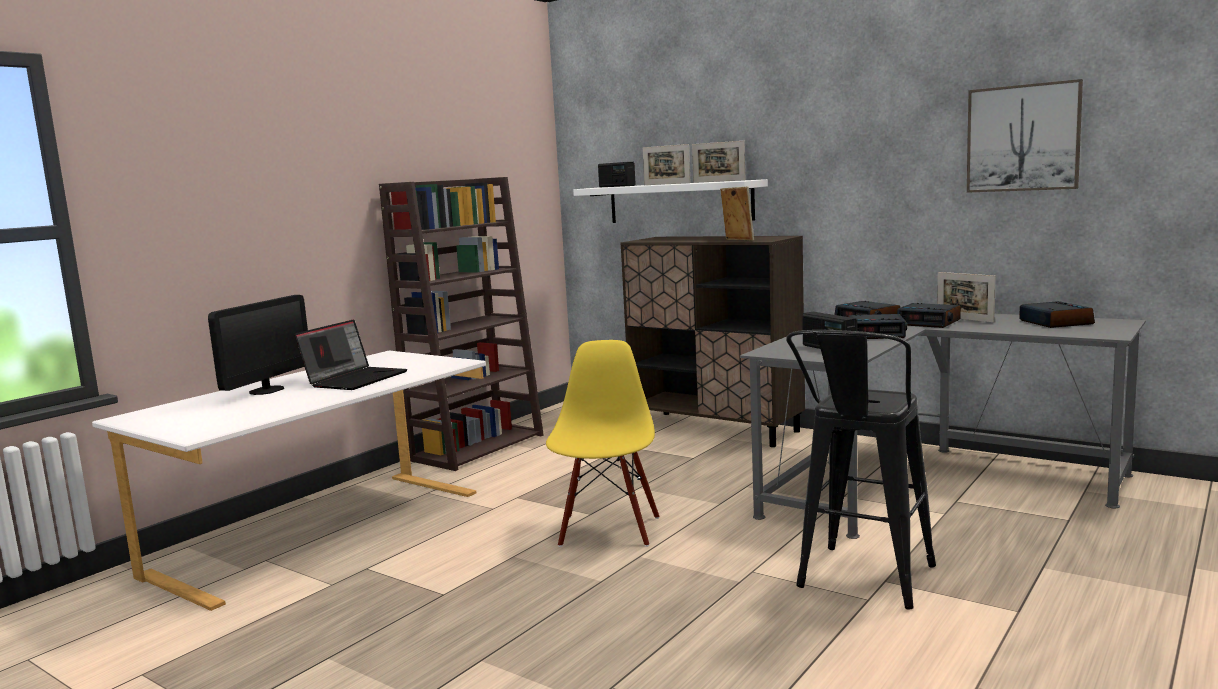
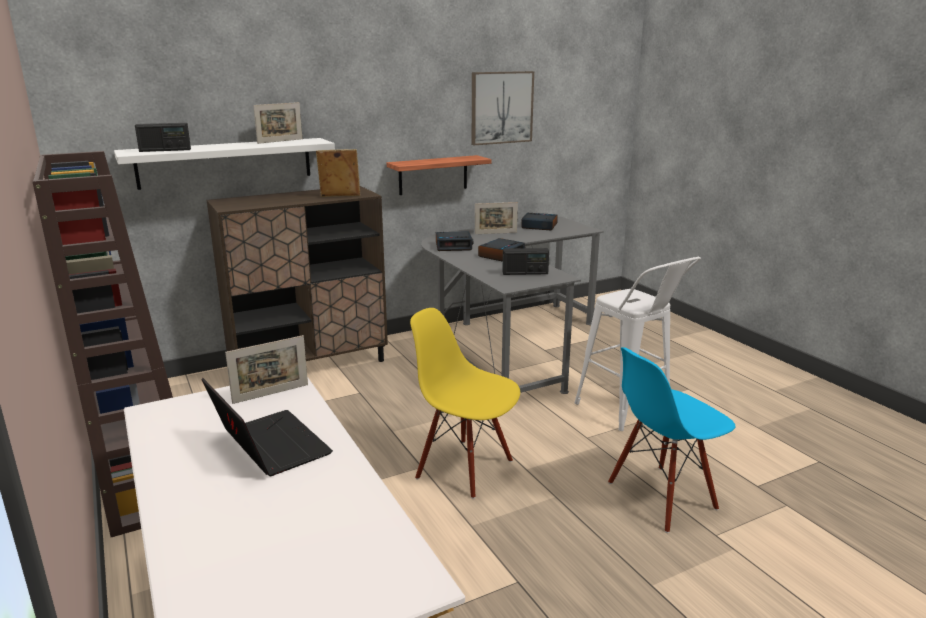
camera: 65 degrees left, 10 degrees up
monitor [208,295,308,395] -> none
picture frame [643,144,691,185] -> picture frame moved to [225,335,308,404]
black stool [786,330,936,609] -> white stool [575,257,701,431]
alarm clock [897,303,961,328] -> none
none -> shelf [387,155,492,195]
none -> blue chair [608,347,735,533]

